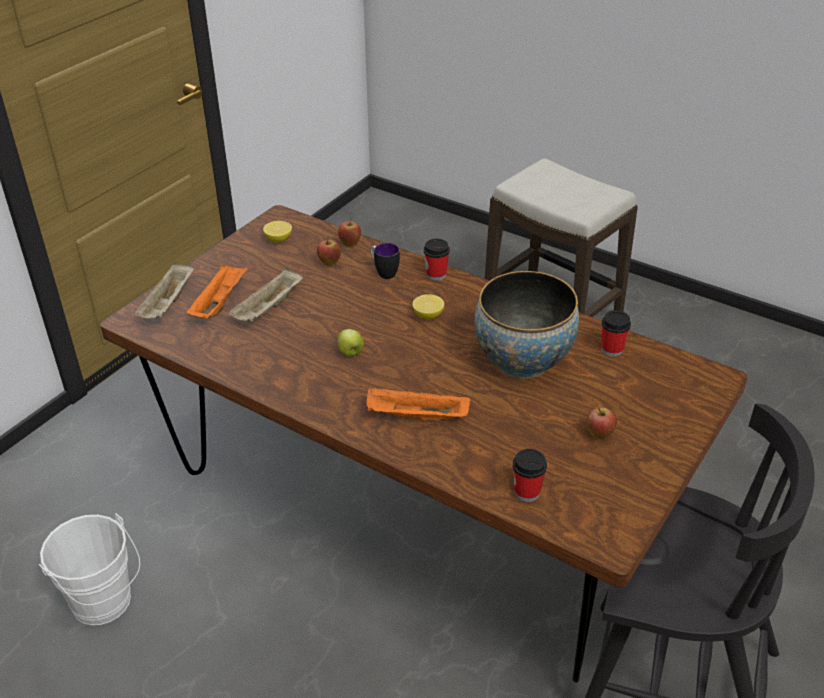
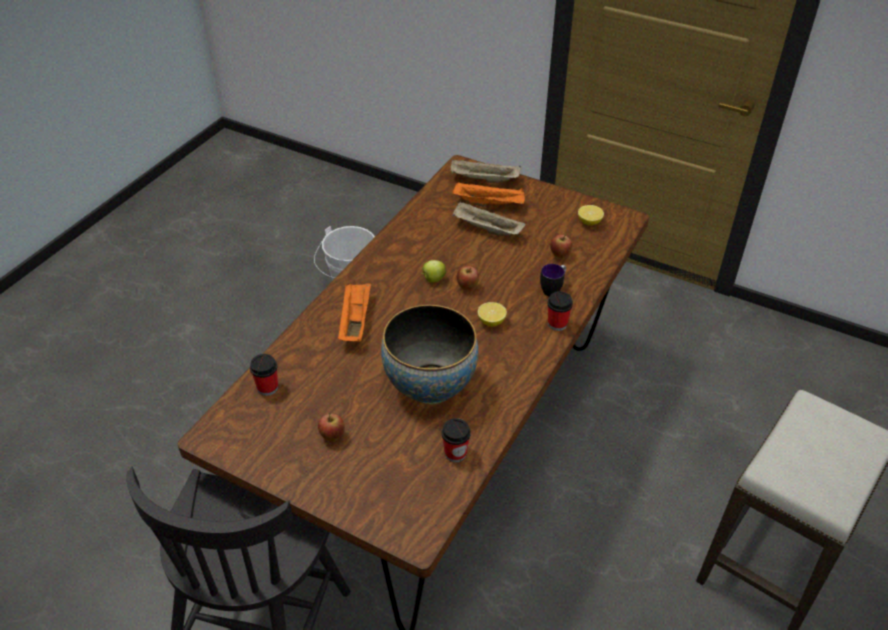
camera: 85 degrees right, 5 degrees up
apple [338,219,361,247] -> apple moved to [457,266,479,290]

